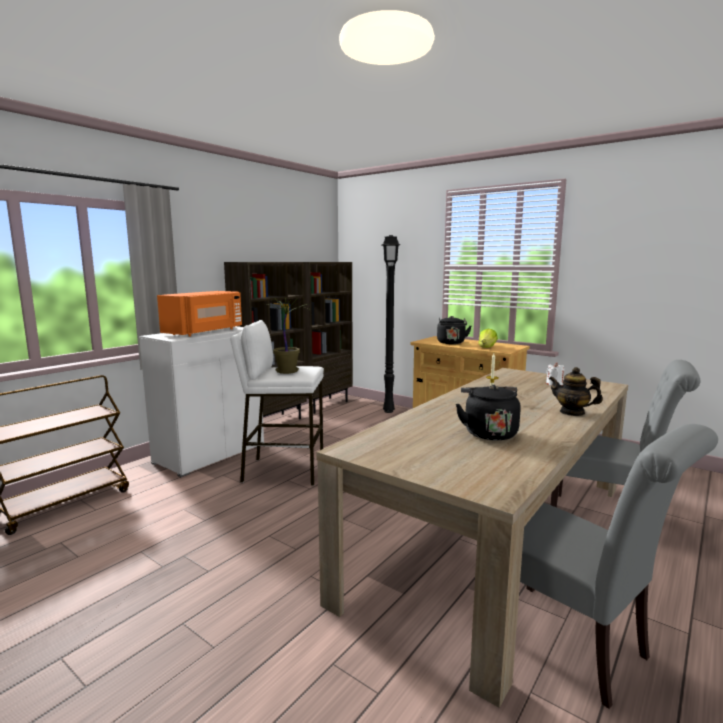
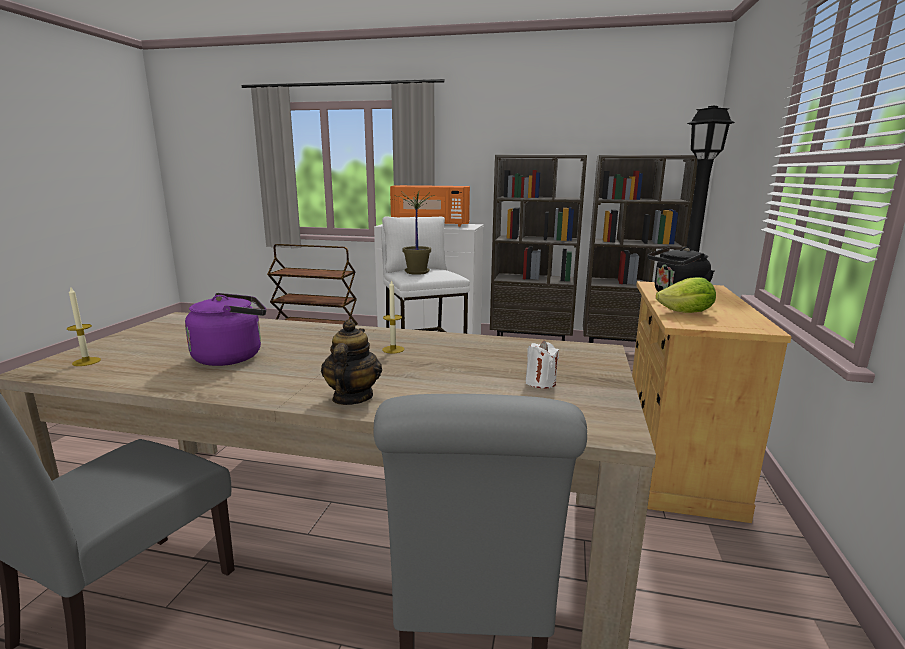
camera: 65 degrees right, 5 degrees up
black kettle [456,385,521,441] -> purple kettle [185,293,266,366]
none -> candle [67,287,101,366]

